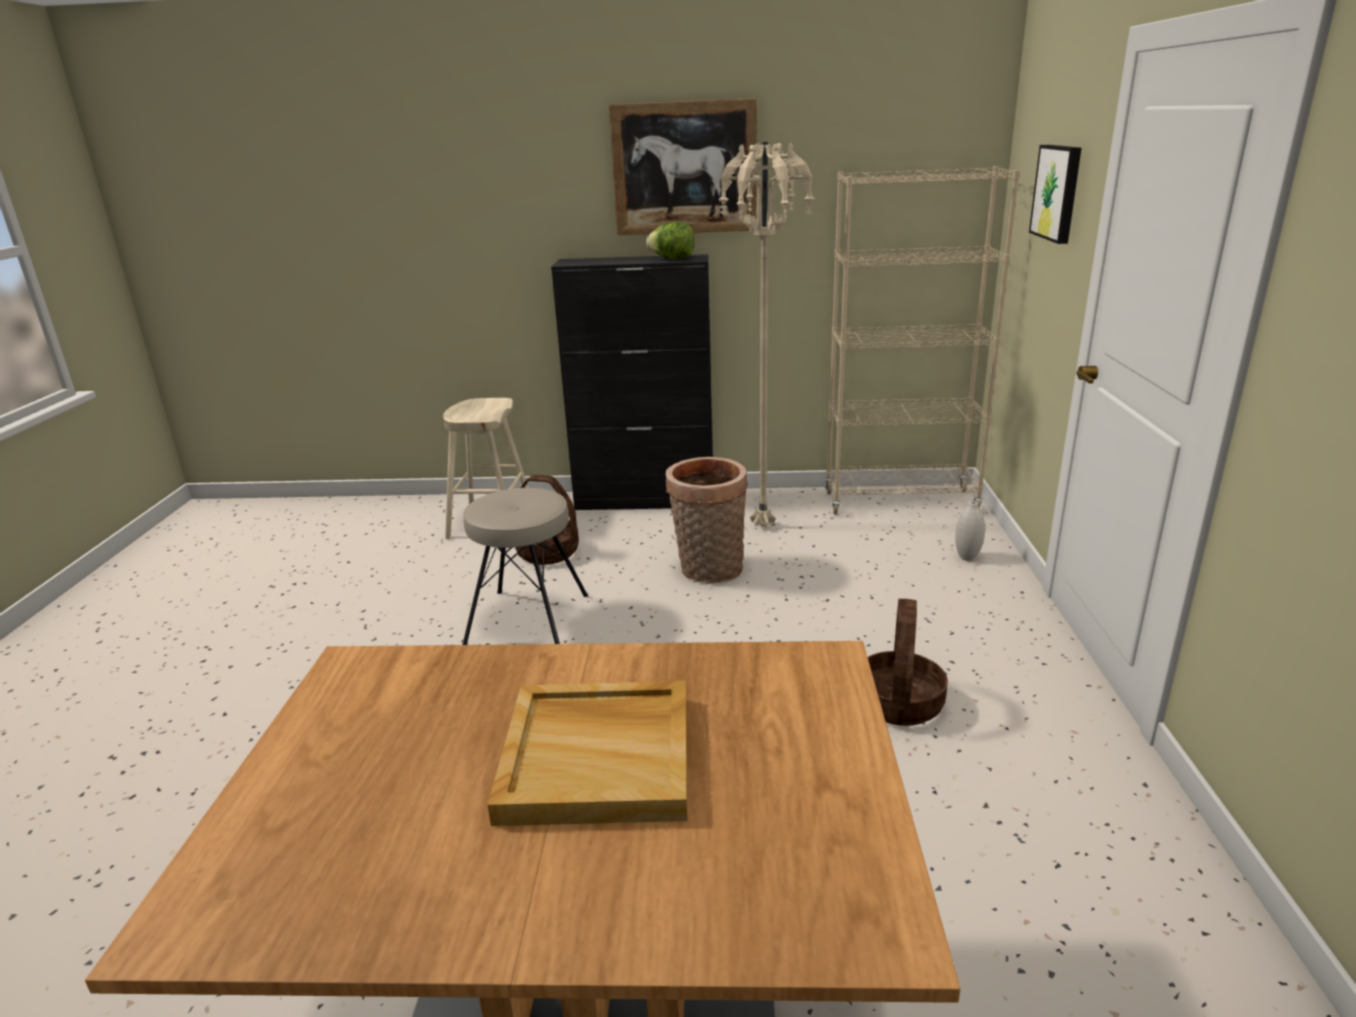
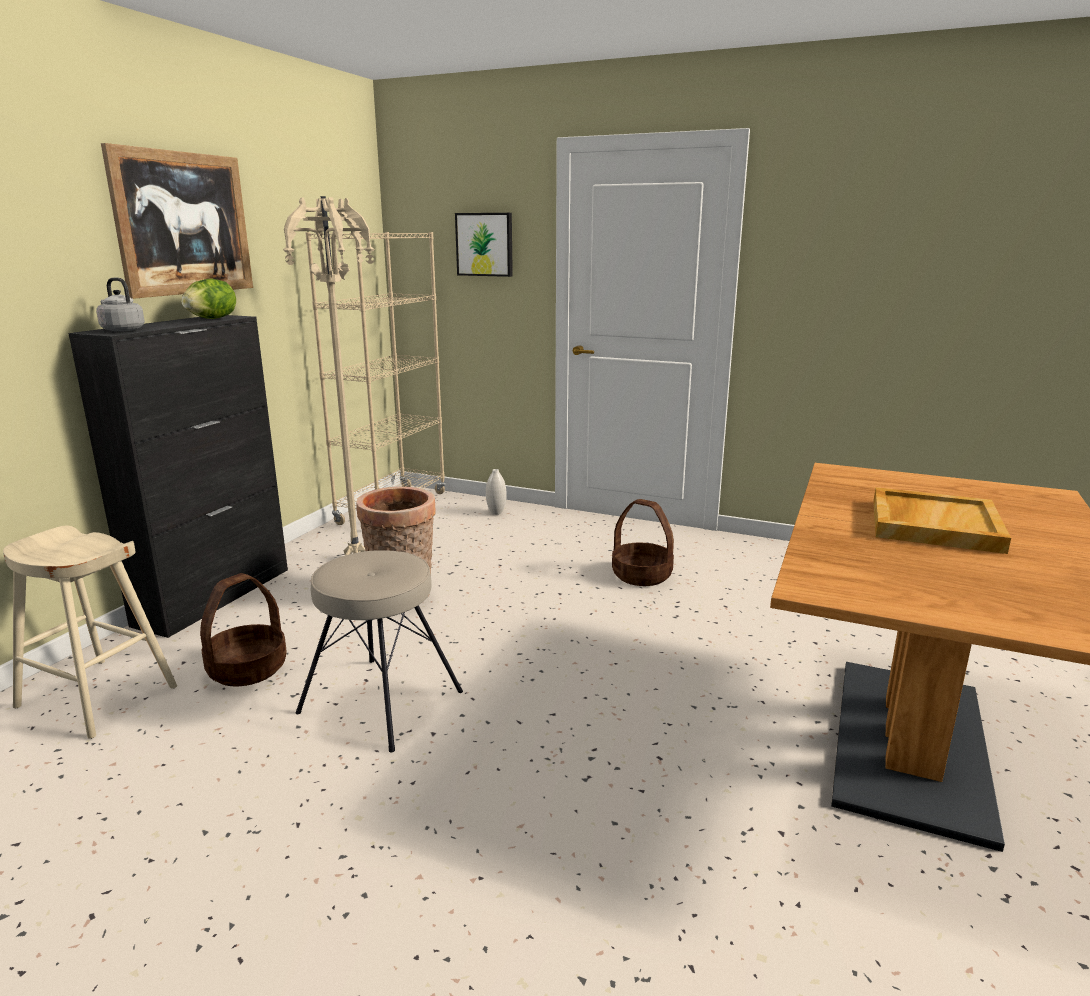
camera: 70 degrees left, 5 degrees down
none -> grey kettle [96,278,145,332]

